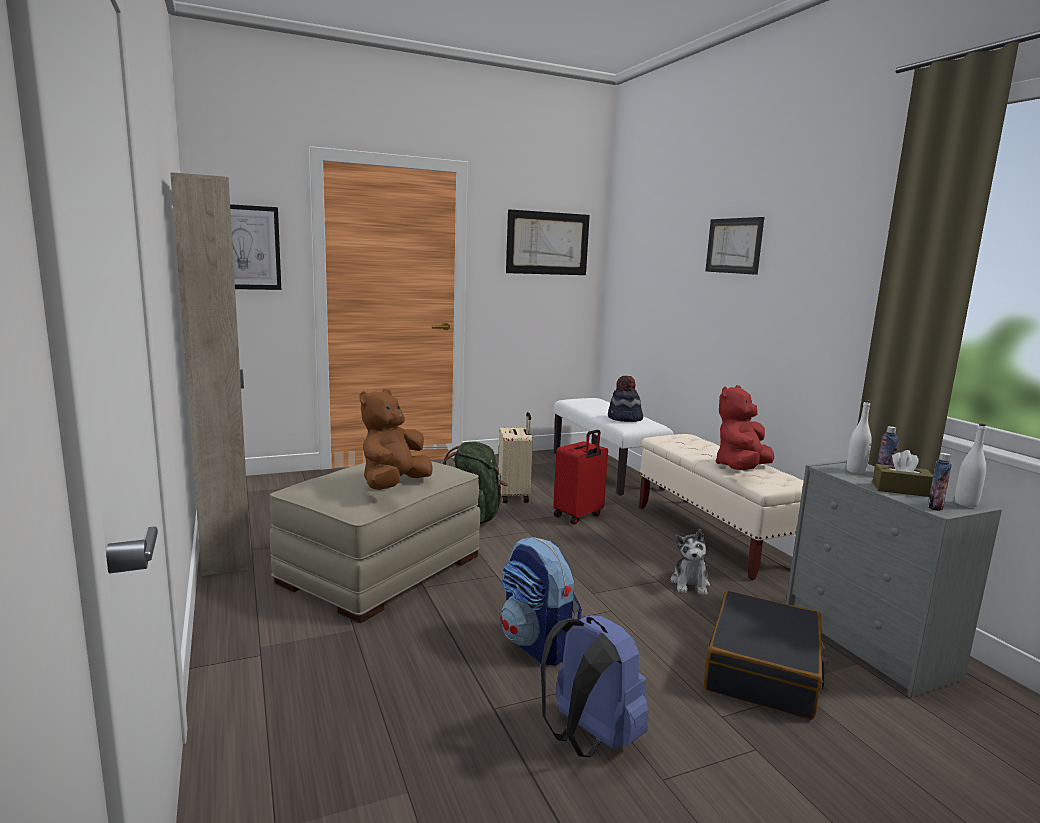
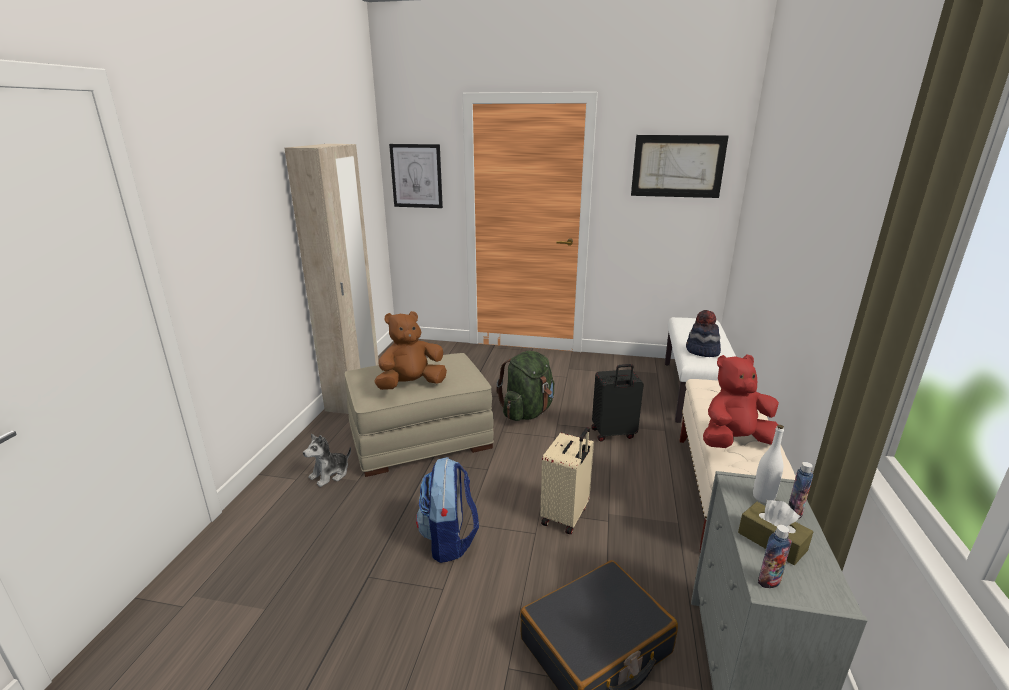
camera: 35 degrees right, 10 degrees up
beige suitcase [498,412,533,503] -> beige suitcase moved to [540,427,594,534]
blue backpack [541,615,648,757] -> none
red suitcase [553,430,608,524] -> black suitcase [591,364,644,441]
plush toy [670,529,710,595] -> plush toy moved to [303,434,351,487]
picture [705,217,764,275] -> none
white bottle [955,423,987,507] -> none

